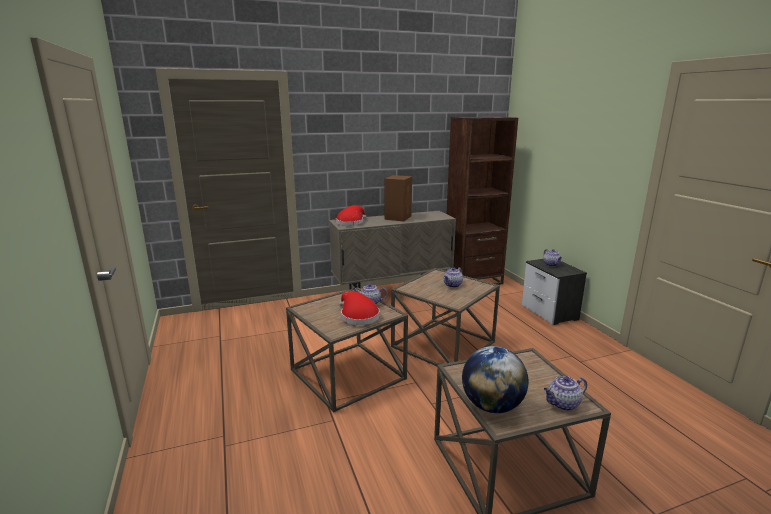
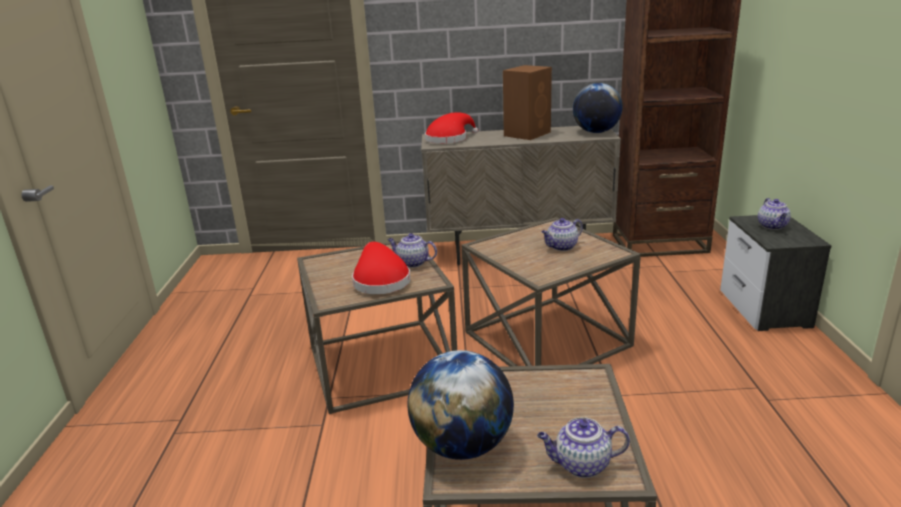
camera: 20 degrees right, 5 degrees up
none -> globe [573,83,623,133]

